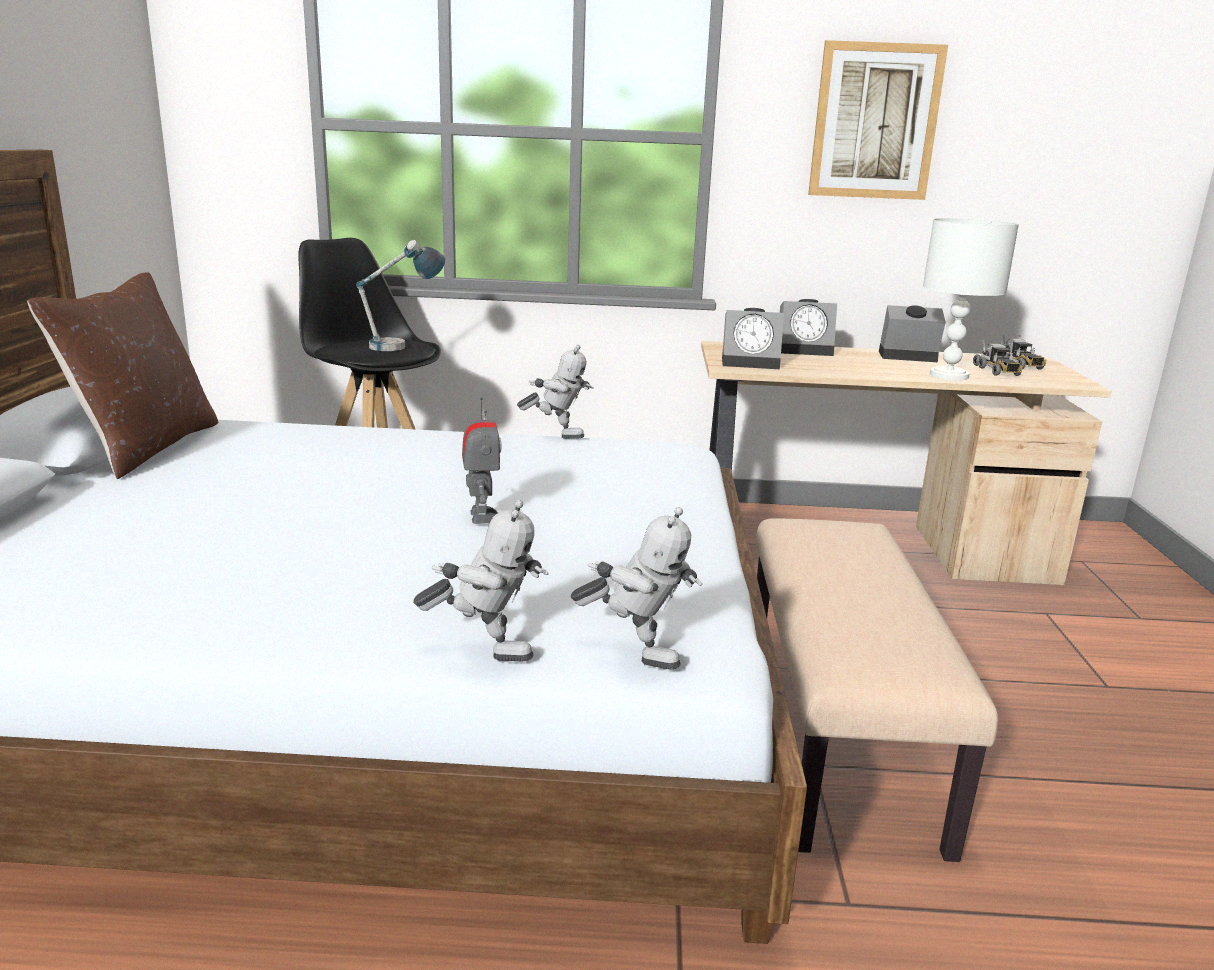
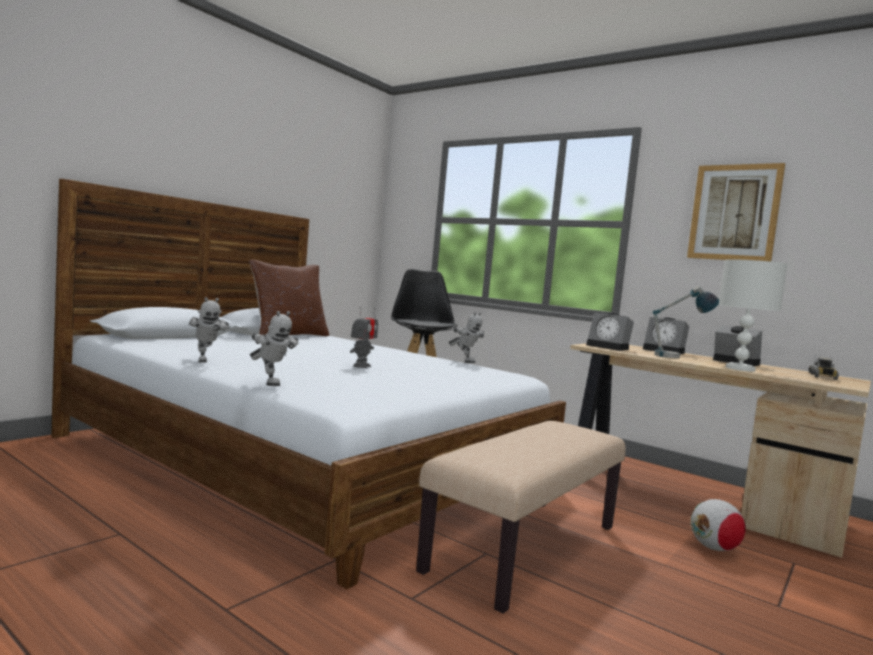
camera: 35 degrees right, 15 degrees down
table lamp [356,240,445,351] -> table lamp moved to [653,286,719,358]
toy robot [571,507,702,669] -> toy robot moved to [189,297,230,363]
toy truck [973,340,1023,376] -> none
none -> football [691,499,746,551]

